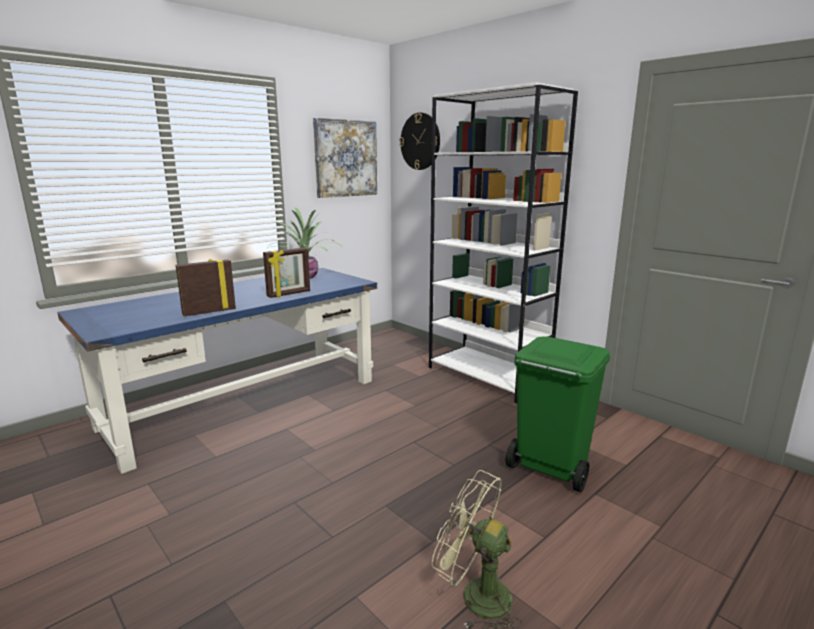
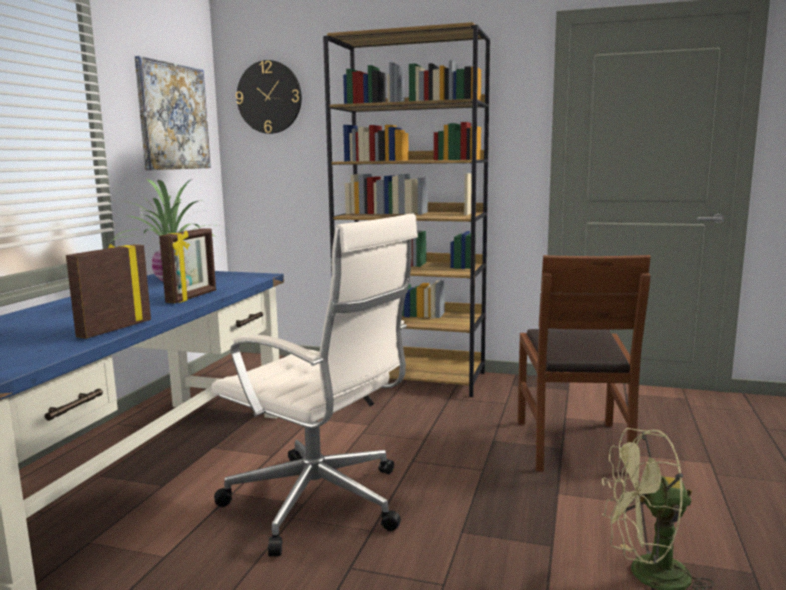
camera: 30 degrees left, 5 degrees down
white bookcase [429,82,578,403] -> brown bookcase [323,22,490,397]
green trash can [506,336,611,492] -> brown chair [517,255,651,473]
none -> white office chair [211,213,418,556]

